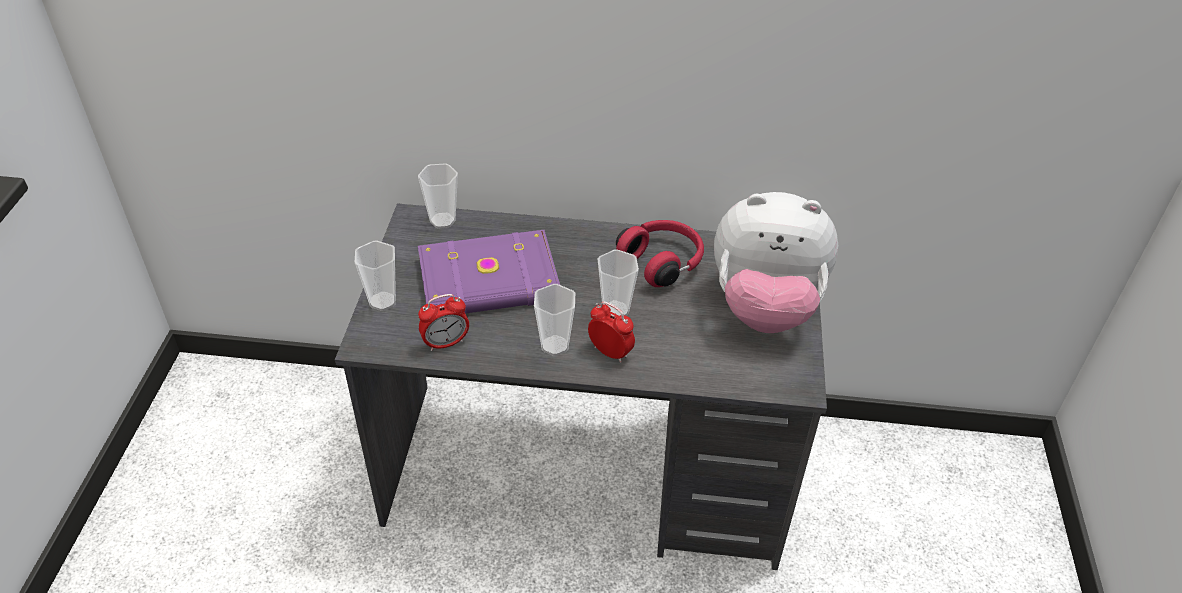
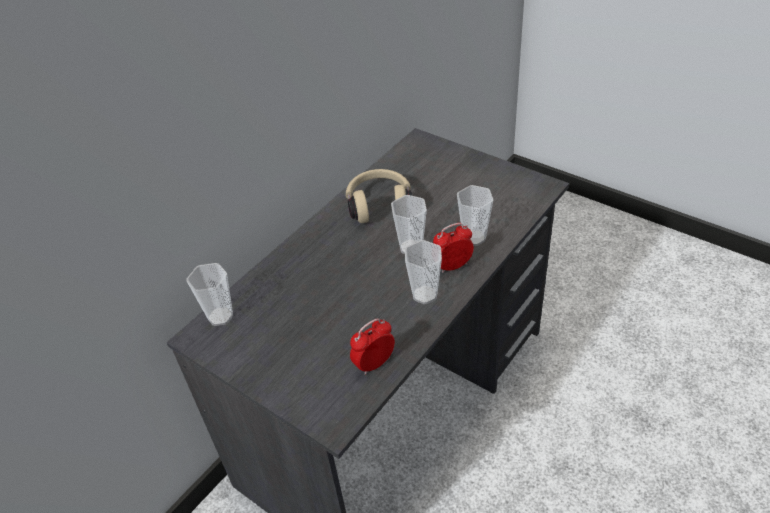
camera: 55 degrees left, 0 degrees up
cup [355,240,396,311] -> cup moved to [457,185,493,246]
purple book [418,230,560,314] -> none
alarm clock [418,294,469,351] -> alarm clock turned 135 degrees counterclockwise [350,318,395,375]
red headphones [616,220,704,287] -> beige headphones [346,169,412,223]
plush toy [714,192,838,333] -> none

